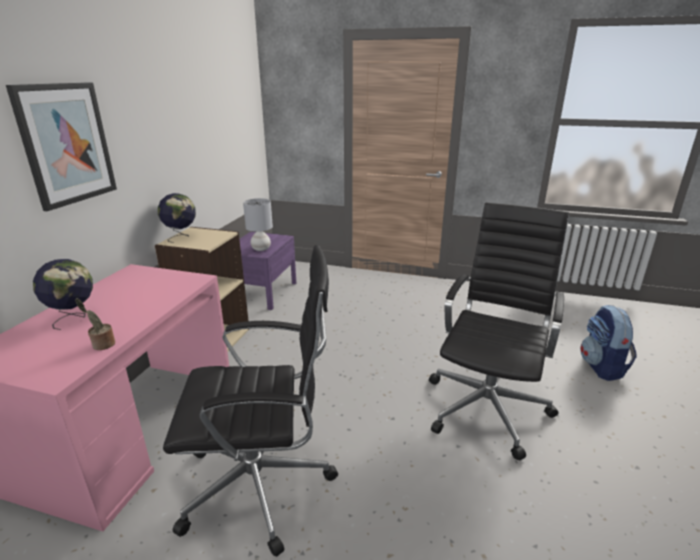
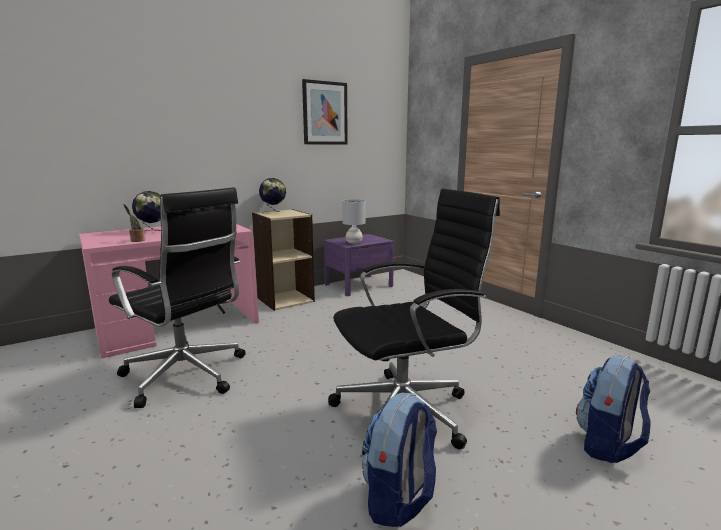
camera: 40 degrees right, 10 degrees down
picture [6,82,117,211] -> picture moved to [302,79,348,144]
none -> backpack [362,393,437,527]

